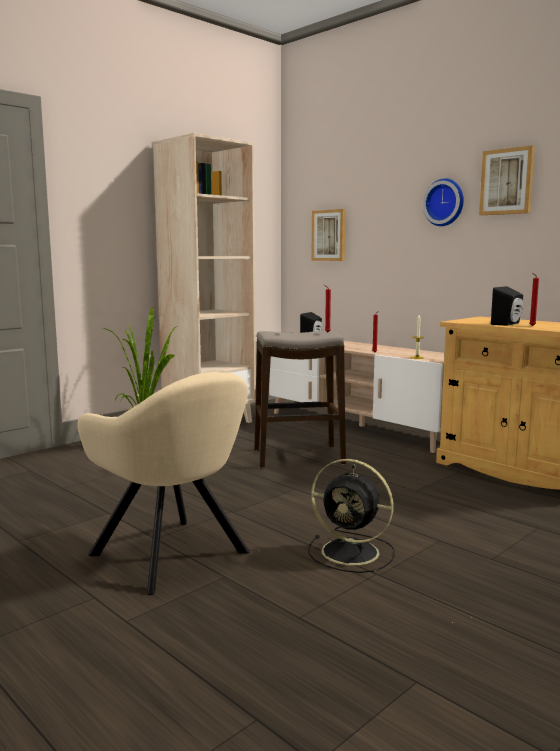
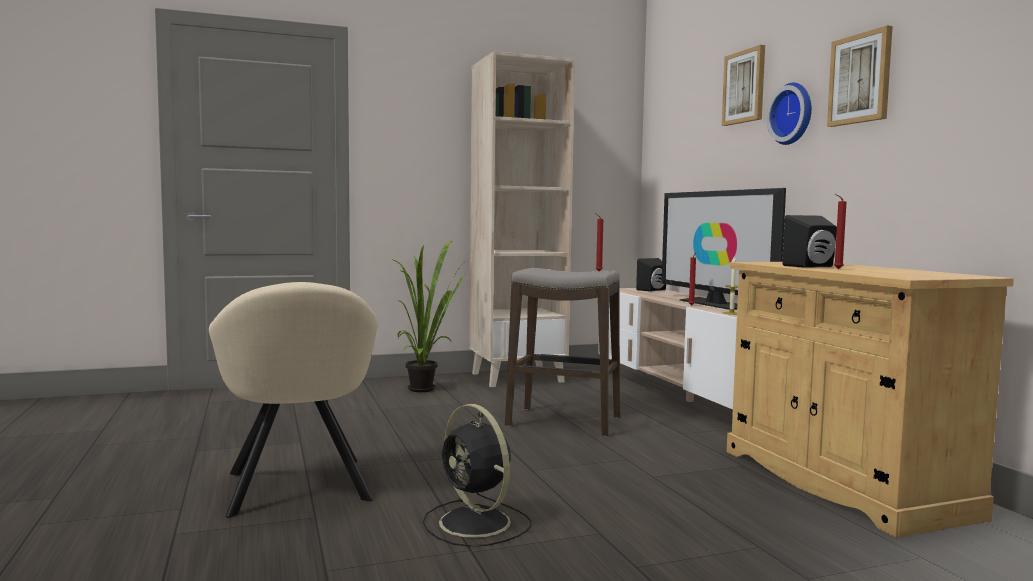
camera: 25 degrees right, 5 degrees down
picture [311,209,345,261] -> picture moved to [722,45,765,126]
none -> television [661,188,786,309]

